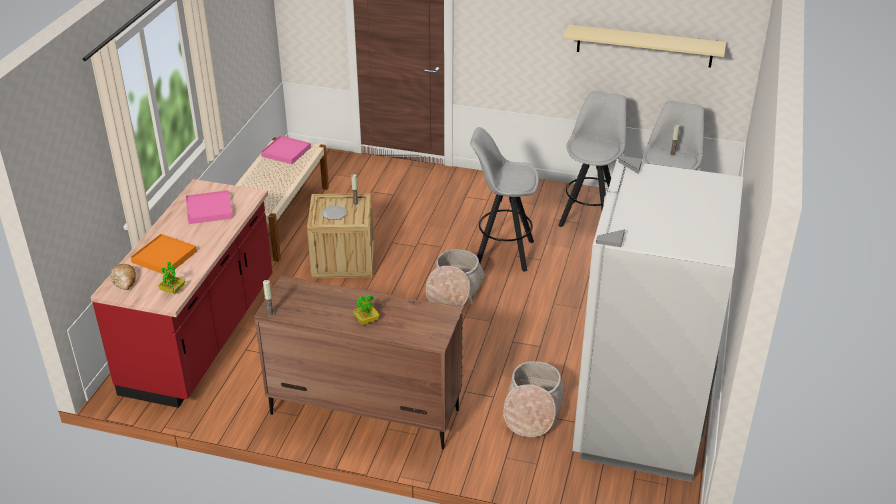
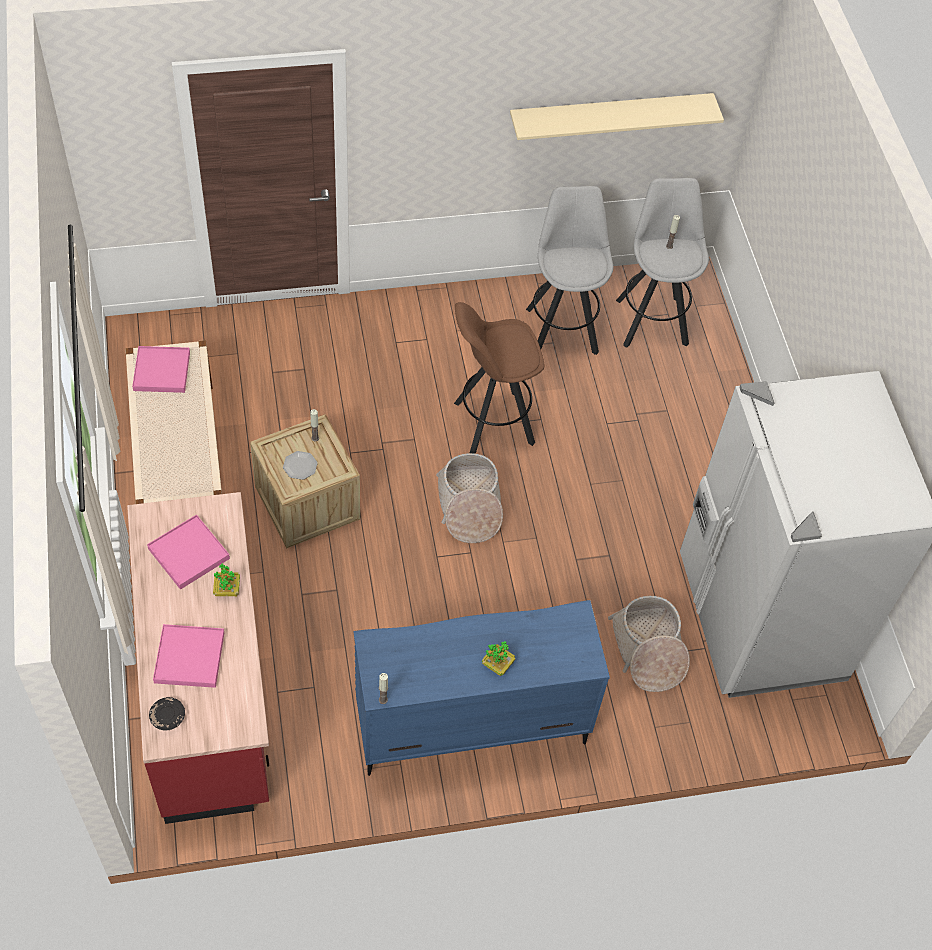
camera: 30 degrees left, 20 degrees up
bread [110,264,136,290] -> black plate [149,697,185,730]
orange tray [131,234,197,275] -> pink tray [153,624,224,688]
potted plant [158,261,185,294] -> potted plant moved to [213,563,240,596]
brown dresser [254,275,464,450] -> blue dresser [354,600,610,776]
grey stool [470,127,539,272] -> brown stool [454,302,544,454]

